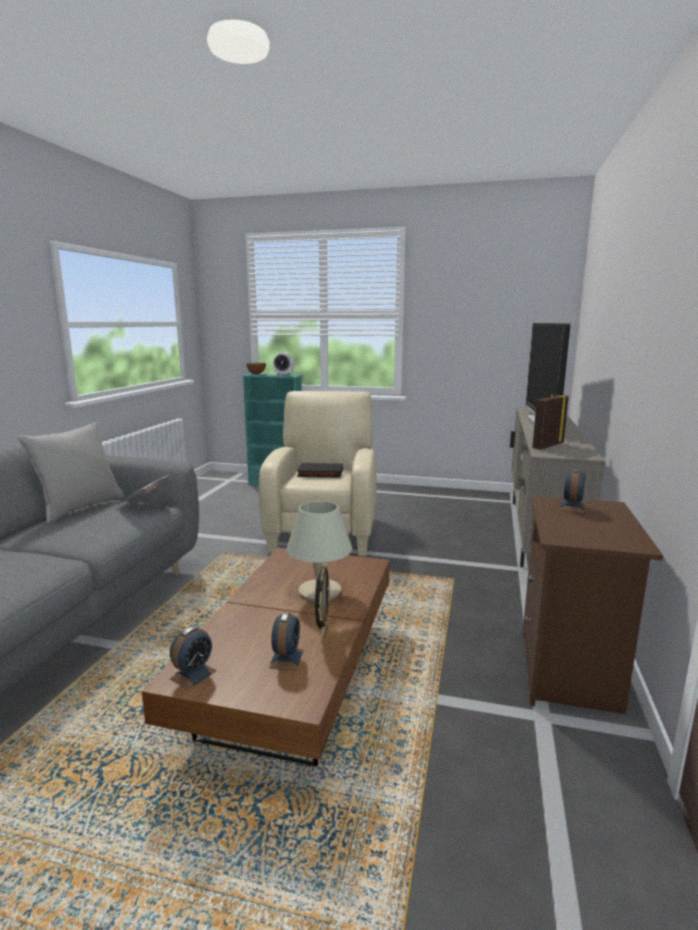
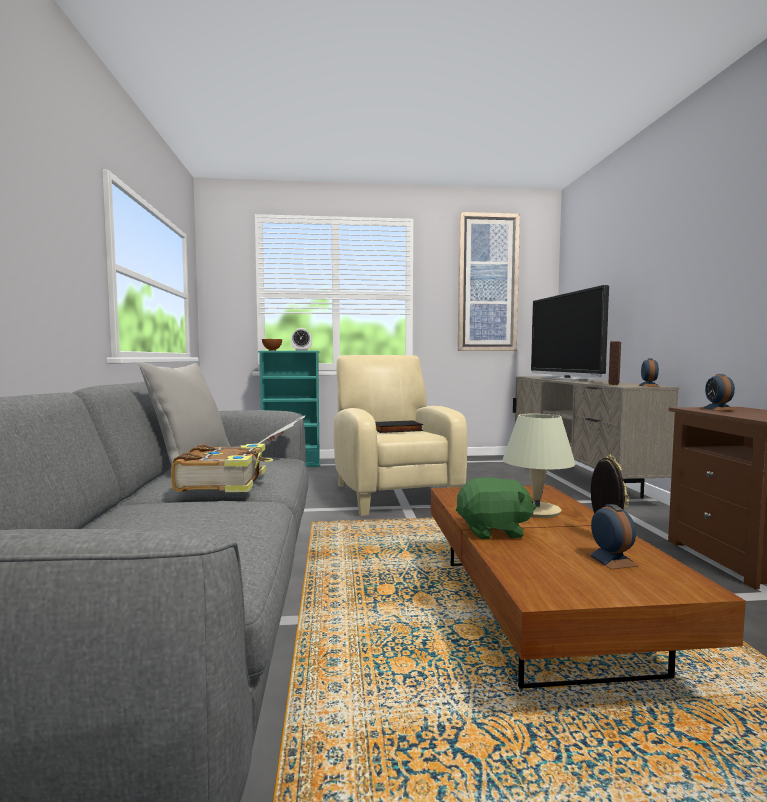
camera: 20 degrees left, 10 degrees down
alarm clock [169,626,217,690] -> alarm clock moved to [638,358,660,387]
none -> book [171,444,273,492]
none -> green plush toy [456,477,536,539]
none -> picture [458,212,520,351]

